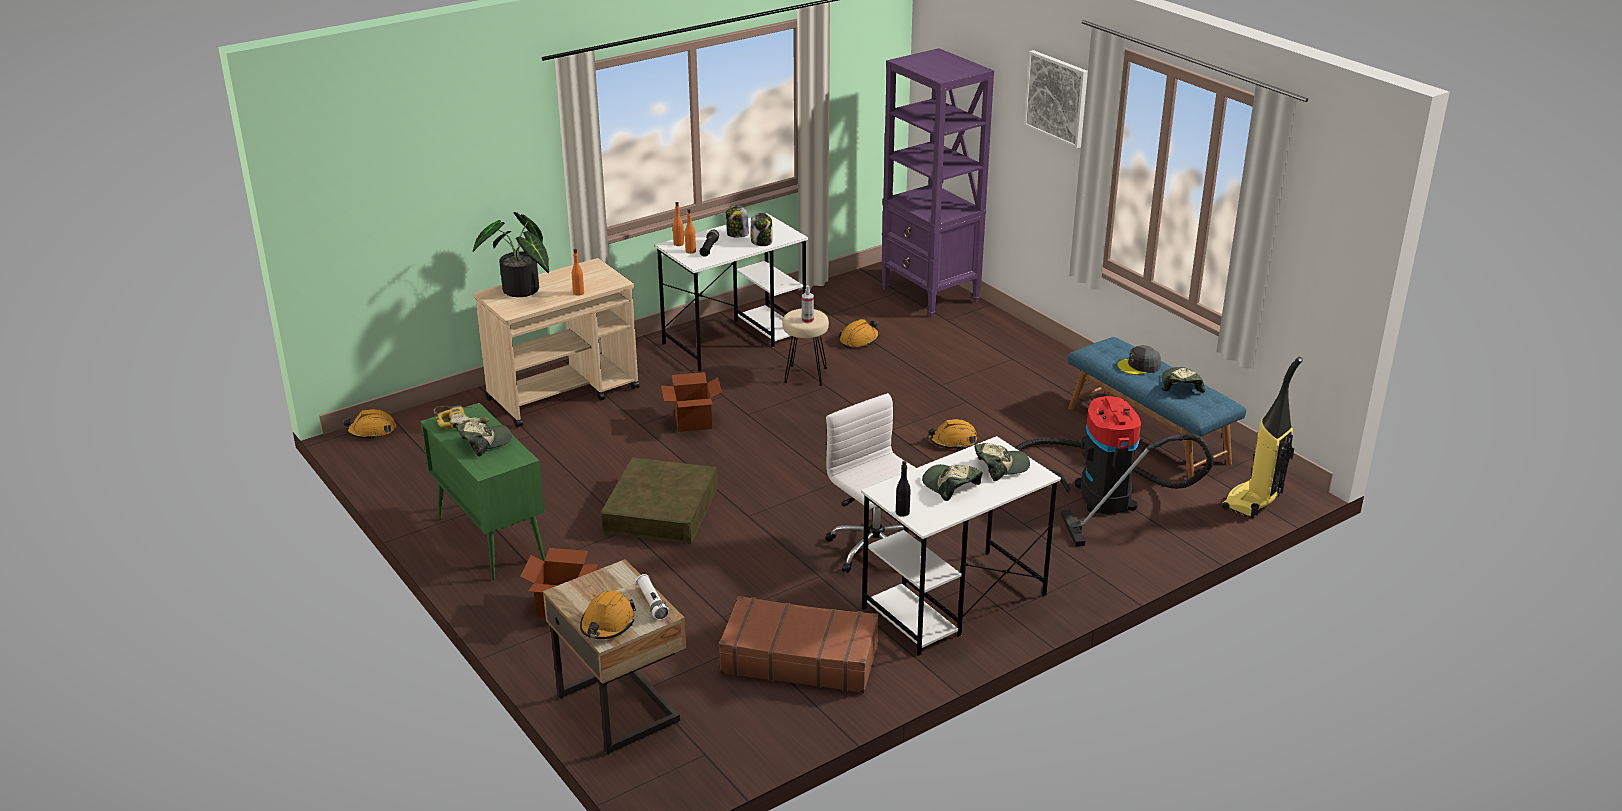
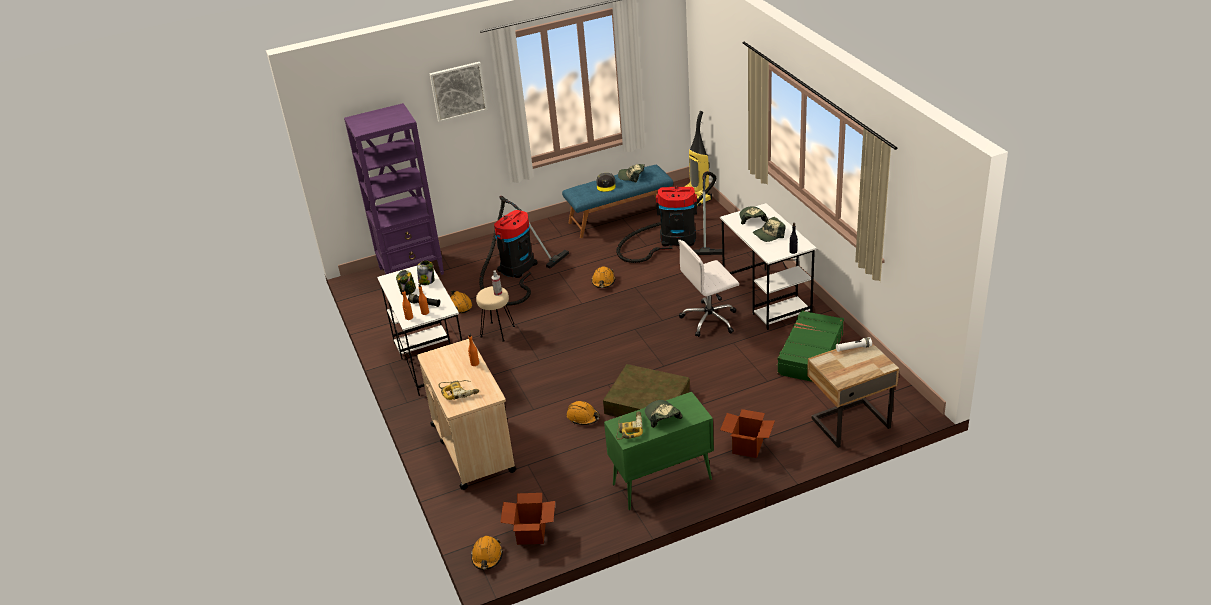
camera: 75 degrees left, 5 degrees up
potted plant [473,212,549,297] -> power drill [438,380,479,400]
orange hard hat [580,591,636,639] -> orange hard hat moved to [567,401,600,425]
cardboard box [661,372,722,432] -> cardboard box moved to [500,493,555,545]
brown suitcase [719,596,879,693] -> green suitcase [776,310,844,382]
none -> vacuum cleaner [479,196,569,306]

